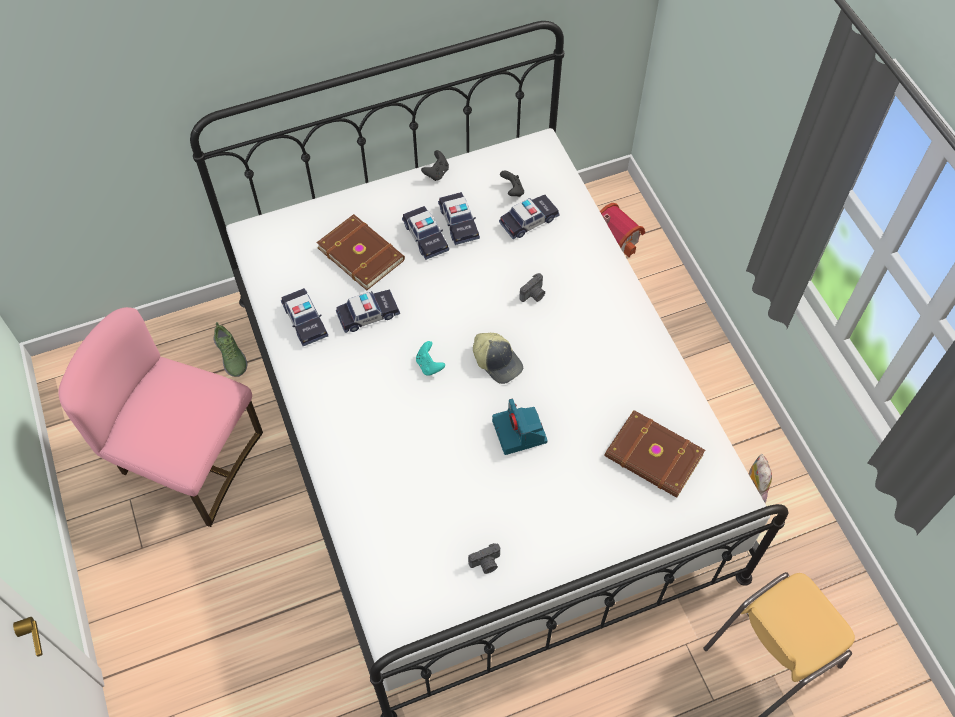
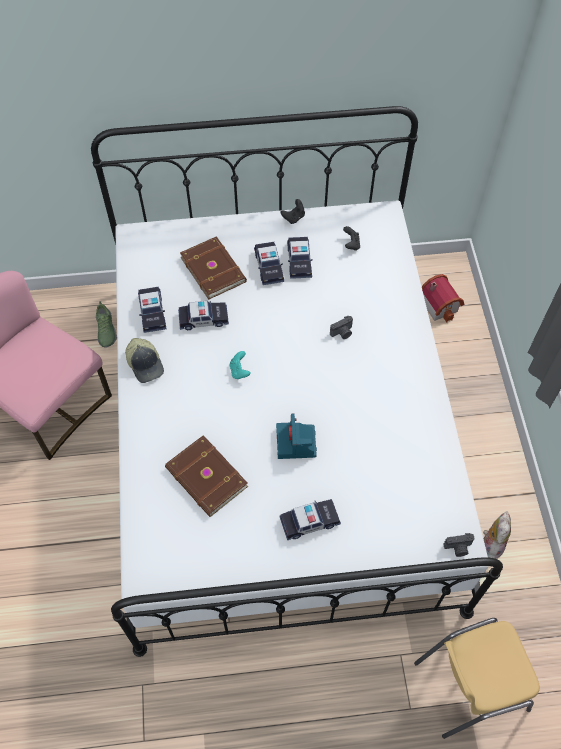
camera: 15 degrees right, 0 degrees up
camera [468,543,500,574] -> camera moved to [443,533,475,557]
cap [473,333,523,384] -> cap moved to [125,338,164,383]
toy car [499,195,559,239] -> toy car moved to [280,499,341,540]
brown book [604,410,705,498] -> brown book moved to [165,435,248,517]

